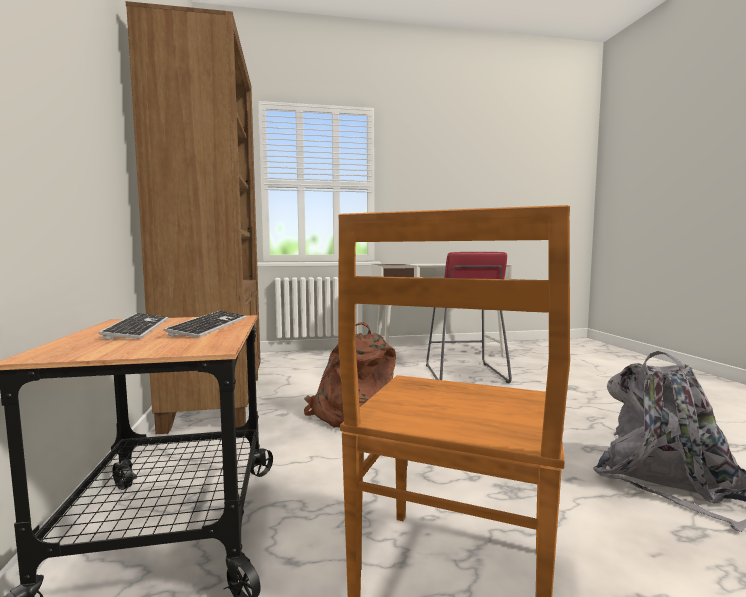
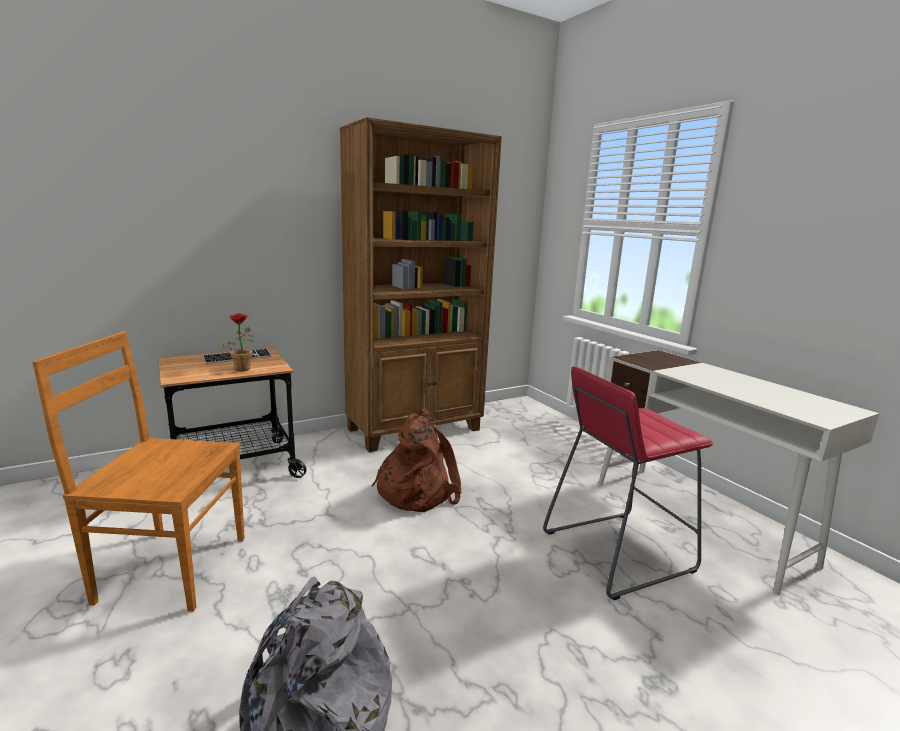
camera: 70 degrees right, 10 degrees up
keyboard [164,311,246,338] -> potted plant [218,314,254,372]

